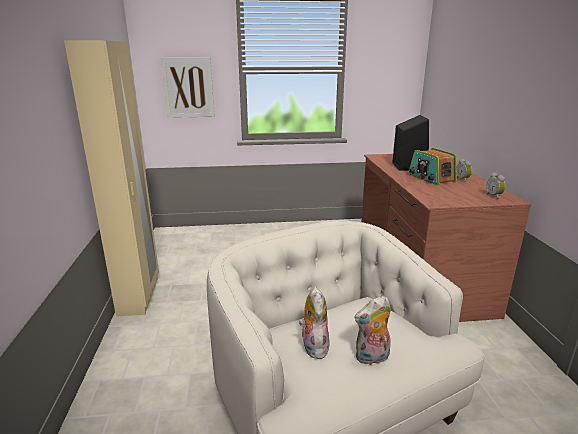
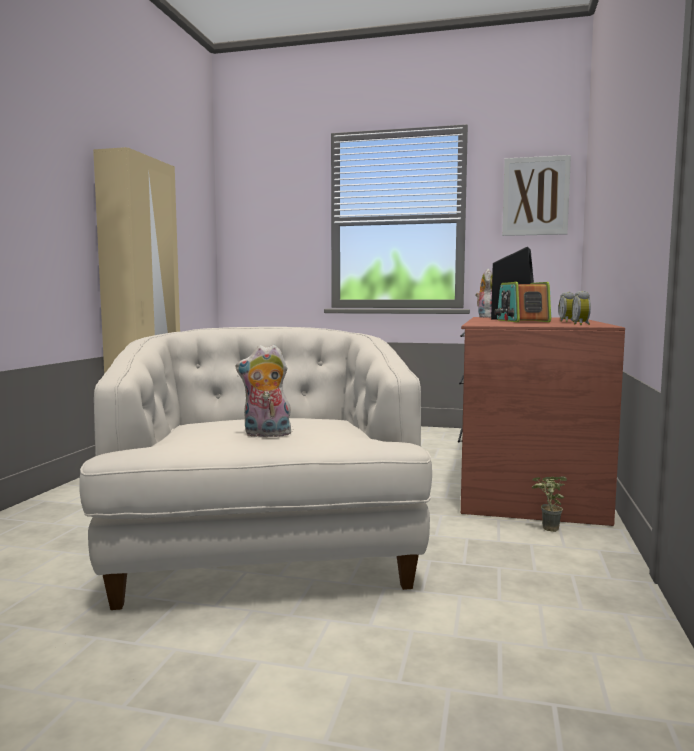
camera: 20 degrees right, 15 degrees down
picture [161,57,214,118] -> picture moved to [502,155,571,236]
plush toy [299,287,330,359] -> plush toy moved to [475,269,492,318]
none -> potted plant [531,476,567,532]

